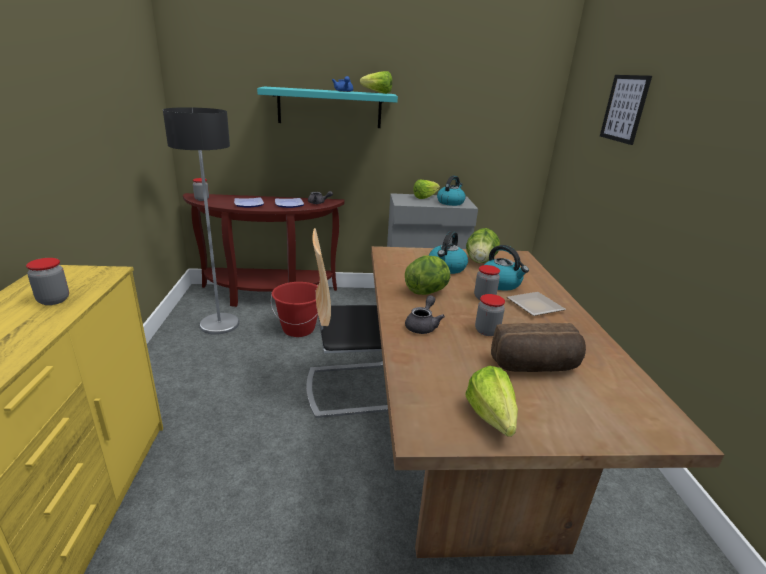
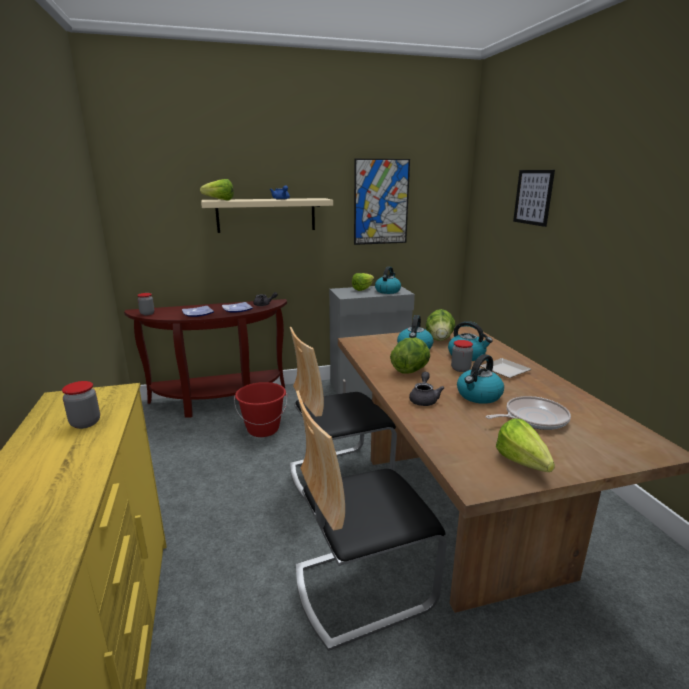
camera: 10 degrees left, 5 degrees down
floor lamp [163,107,239,335] -> none
turquoise shelf [257,86,398,128] -> beige shelf [201,198,333,233]
lettuce [360,71,392,94] -> lettuce moved to [200,179,234,200]
jar [475,294,505,336] -> kettle [457,354,504,404]
bread [491,323,586,372] -> frying pan [486,396,571,430]
none -> chair [296,390,447,651]
none -> picture [354,159,410,245]

